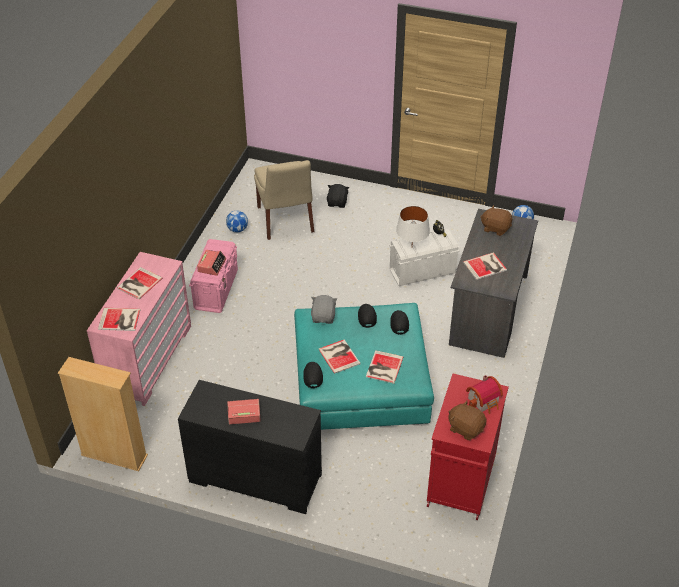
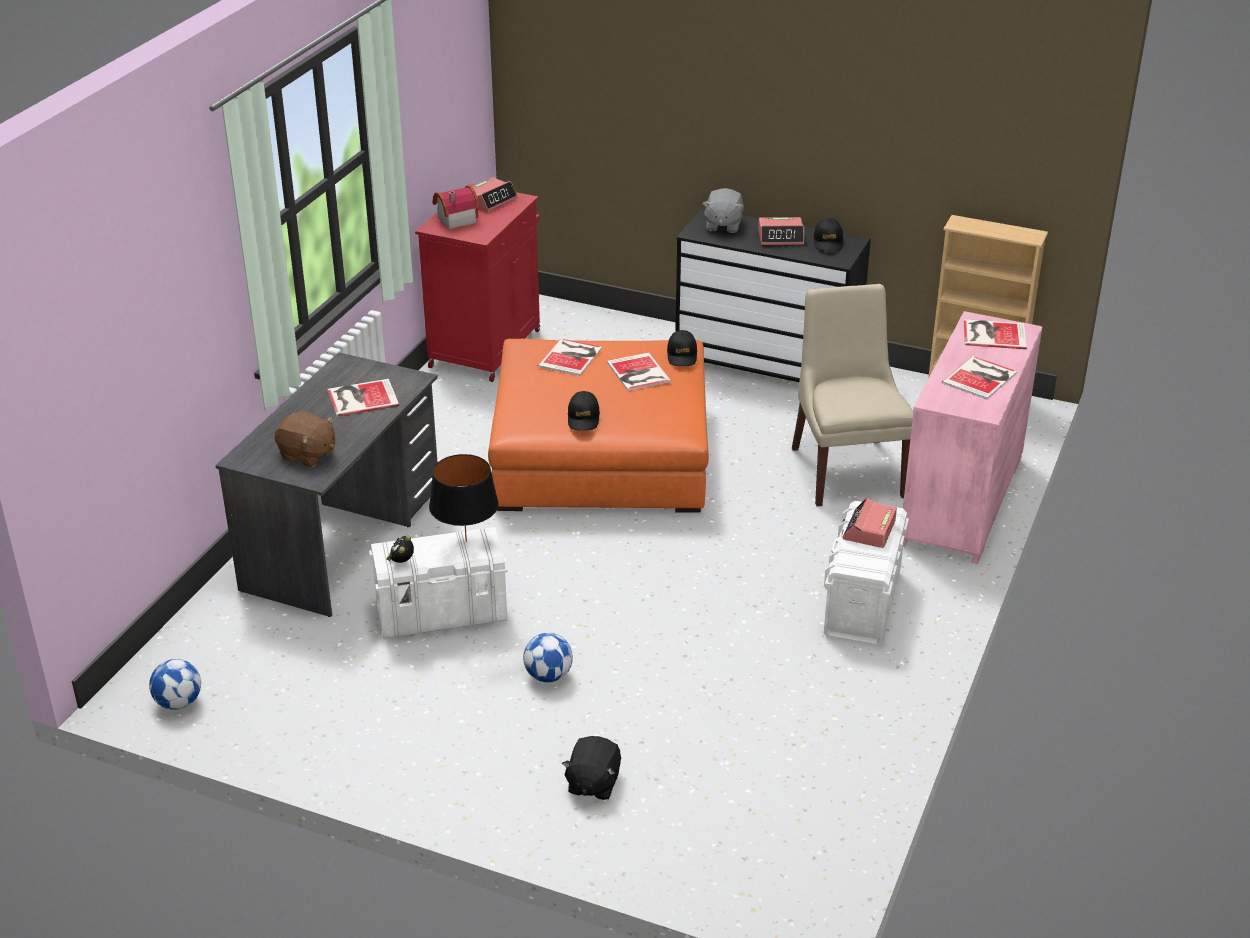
camera: 175 degrees left, 10 degrees down
pink storage box [189,239,238,313] -> white storage box [824,501,909,646]
football [226,210,248,233] -> football moved to [523,633,573,682]
beige chair [254,160,314,240] -> beige chair moved to [792,284,914,507]
turquoise ottoman [294,303,434,430] -> orange ottoman [488,339,709,513]
grey plush toy [311,295,337,324] -> grey plush toy moved to [702,188,744,233]
black cap [390,310,409,335] -> black cap moved to [814,218,843,251]
white table lamp [396,206,430,242] -> black table lamp [429,454,499,542]
brown plush toy [448,400,487,440] -> alarm clock [472,177,518,212]

